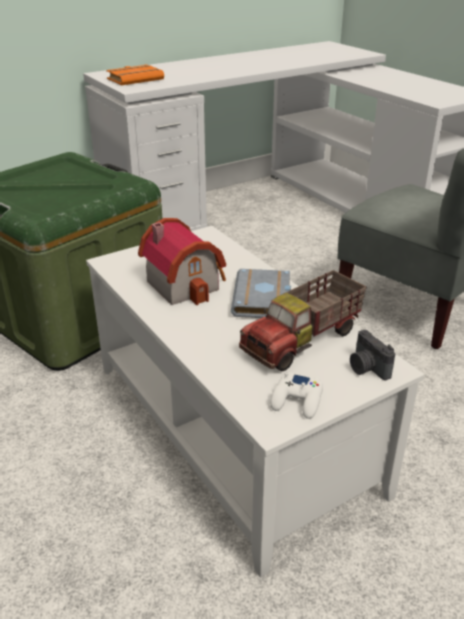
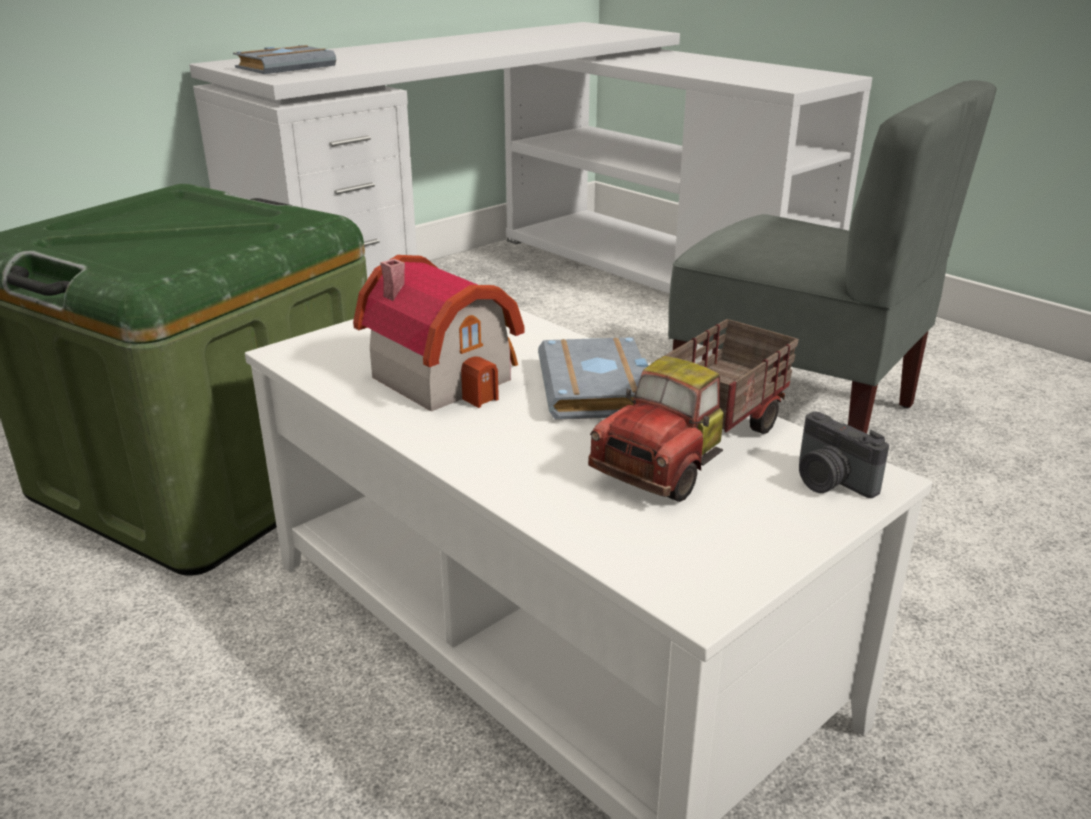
camera: 10 degrees left, 5 degrees down
orange book [106,65,164,85] -> grey book [233,45,336,74]
white game controller [271,372,323,419] -> none

